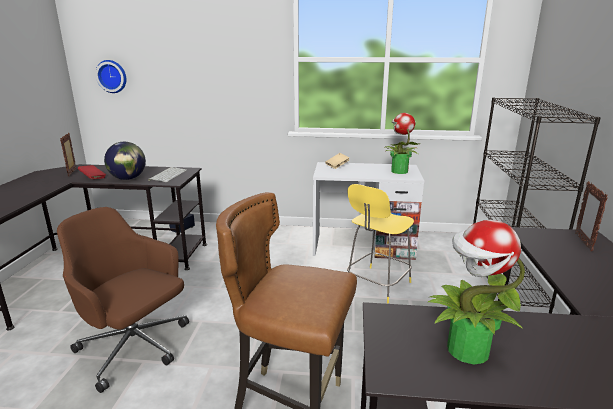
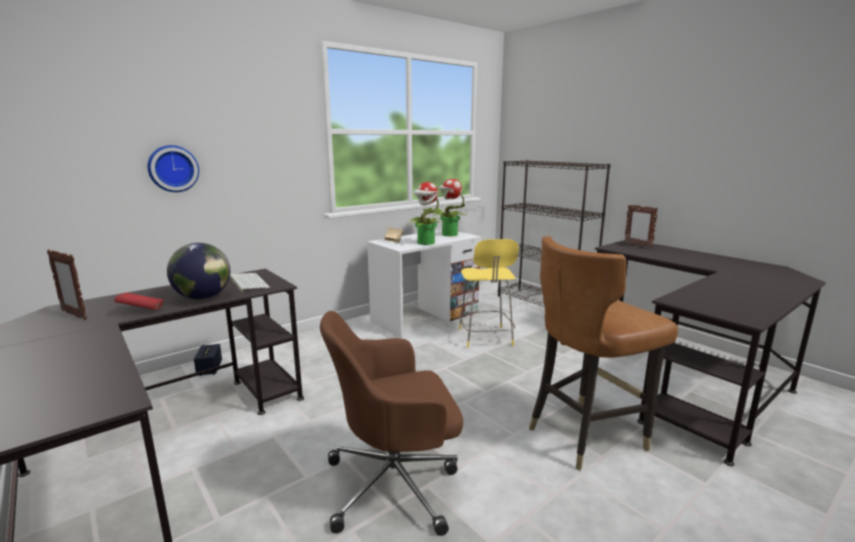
camera: 45 degrees left, 5 degrees down
wall clock [95,60,127,93] -> wall clock moved to [148,145,199,192]
potted plant [428,220,525,365] -> potted plant moved to [408,182,444,245]

